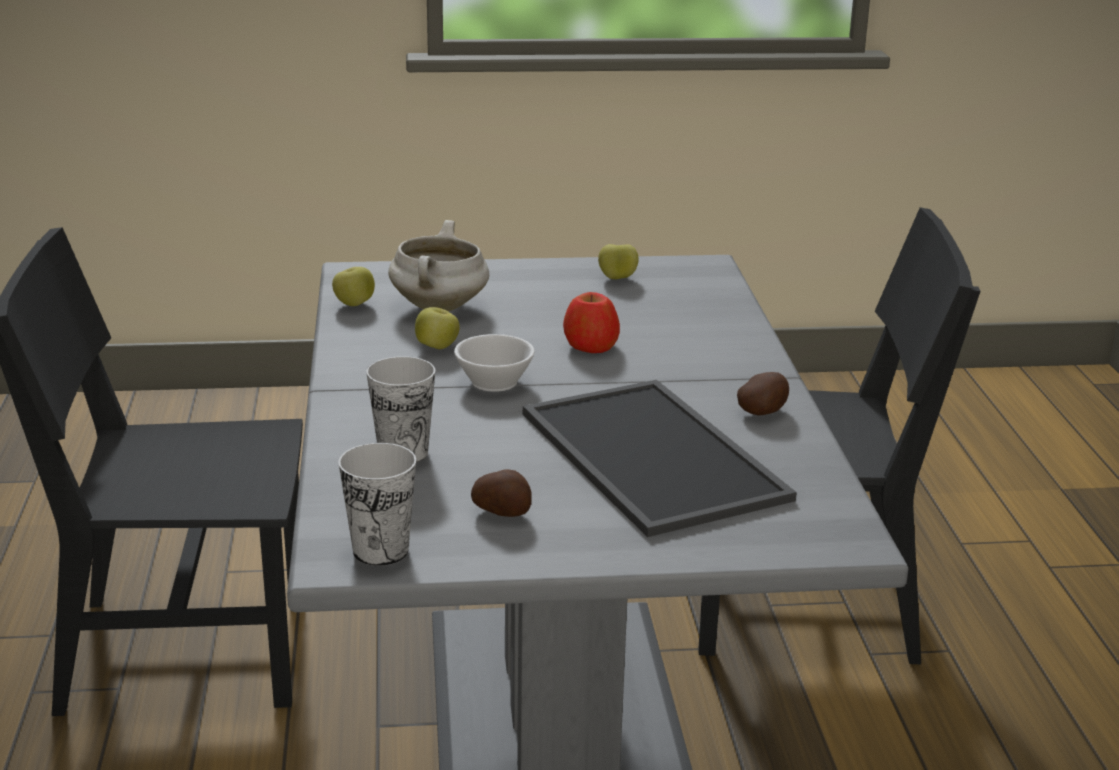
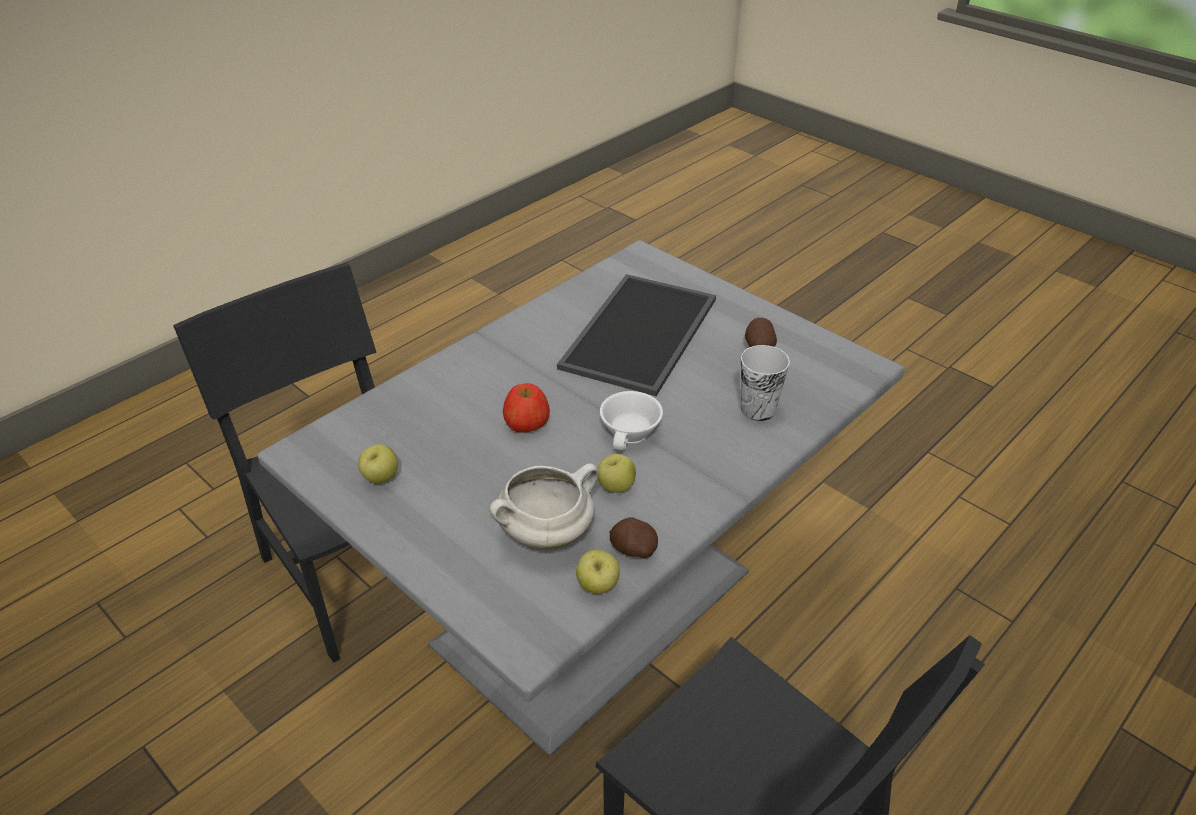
camera: 130 degrees left, 15 degrees up
cup [338,443,416,566] -> none
potato [737,372,789,415] -> potato moved to [610,517,658,558]

